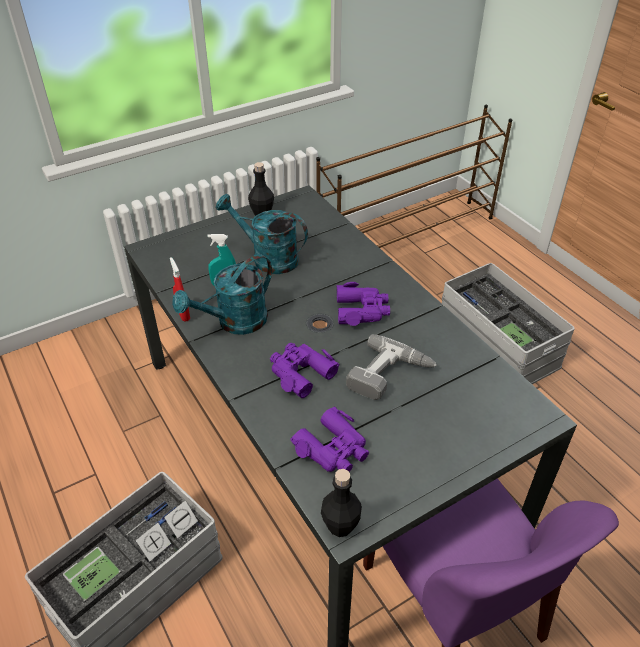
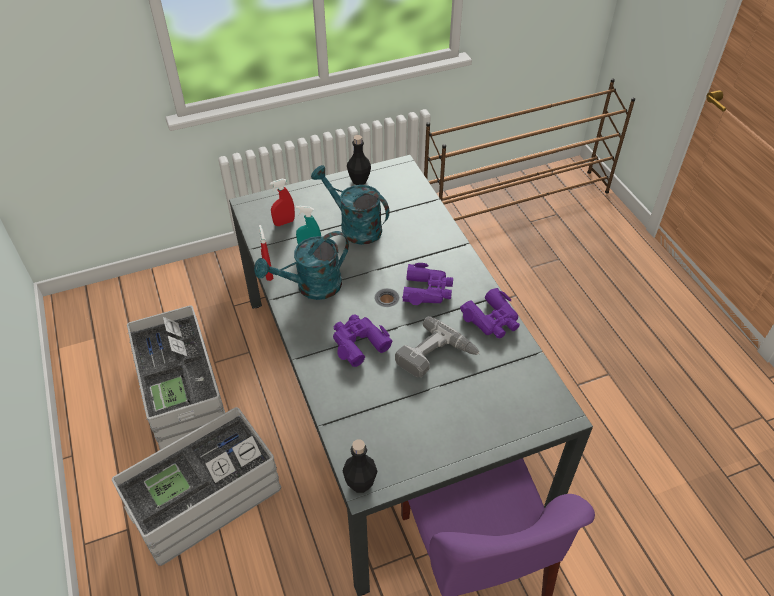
camera: 10 degrees right, 5 degrees up
purple binoculars [290,406,369,472] -> purple binoculars moved to [460,288,520,339]
grey storage box [442,263,575,384] -> grey storage box moved to [127,305,225,450]
none -> red spray bottle [270,179,295,226]

